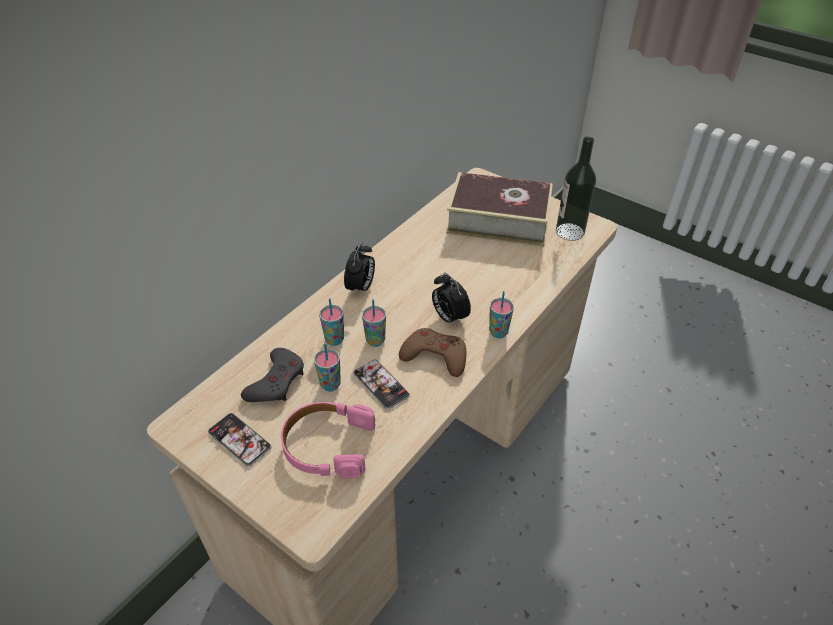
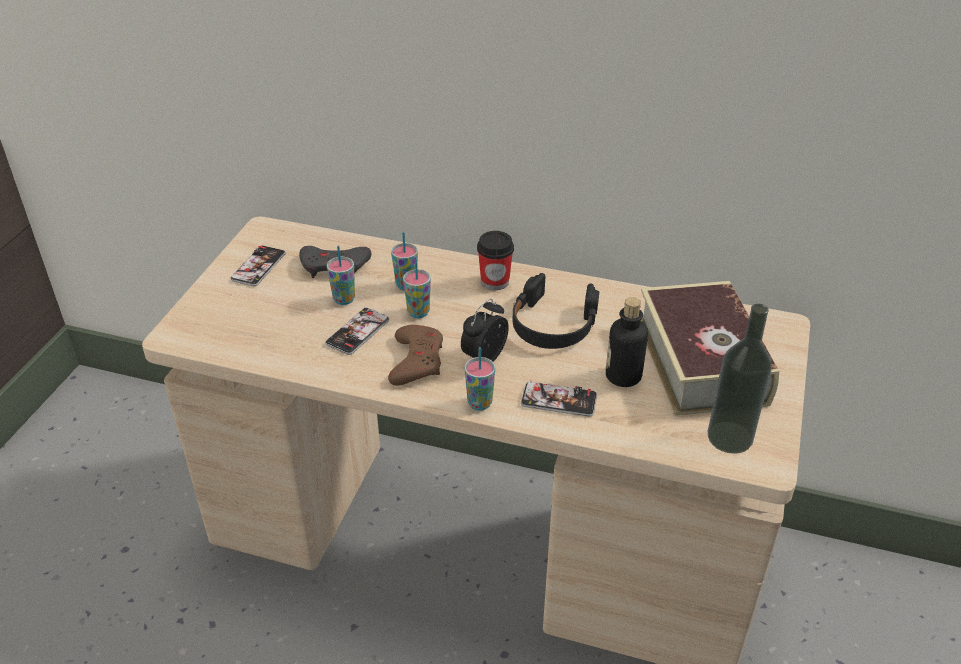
camera: 70 degrees right, 5 degrees down
pink headphones [281,402,375,478] -> none
alarm clock [344,243,375,297] -> cup [477,231,514,290]
none -> black headphones [513,273,599,349]
none -> phone [521,381,597,417]
none -> bottle [606,297,648,387]

